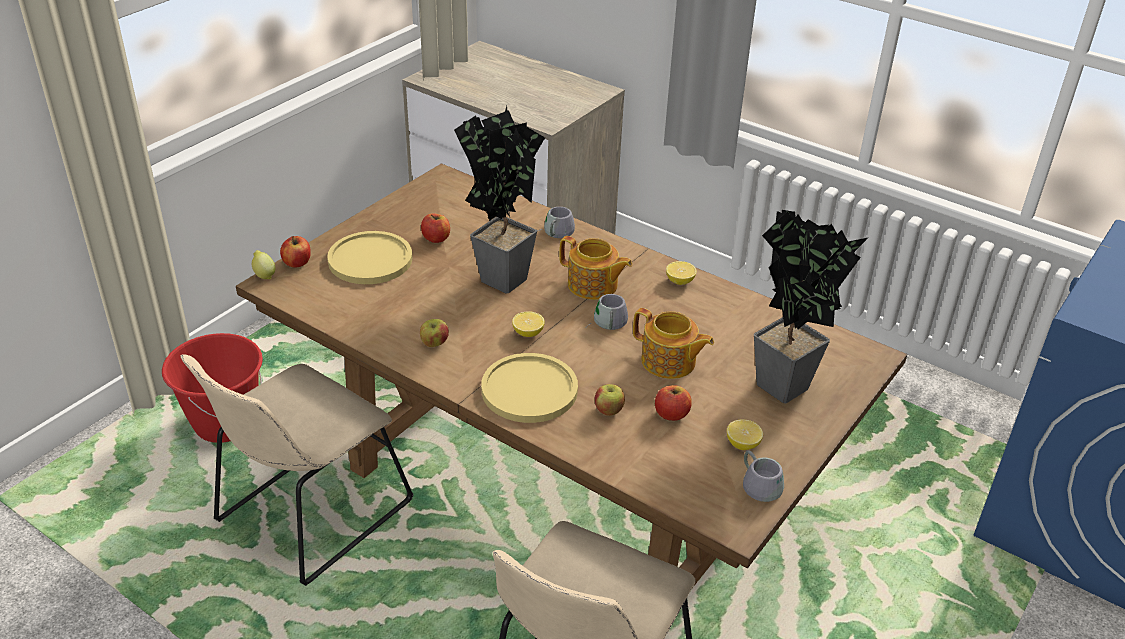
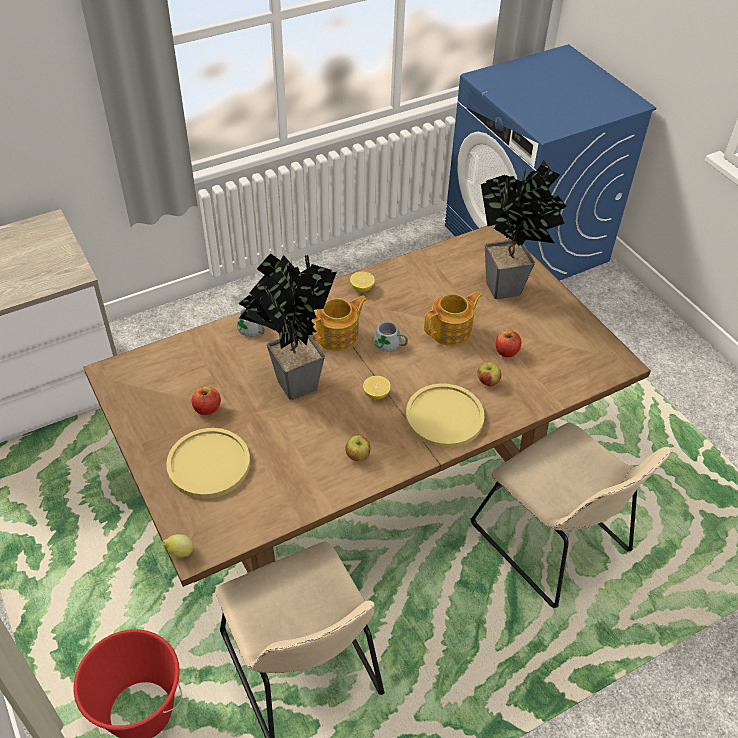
camera: 65 degrees left, 10 degrees up
apple [280,236,311,268] -> none
lemon [727,420,763,450] -> none
grey mug [743,450,784,502] -> none

